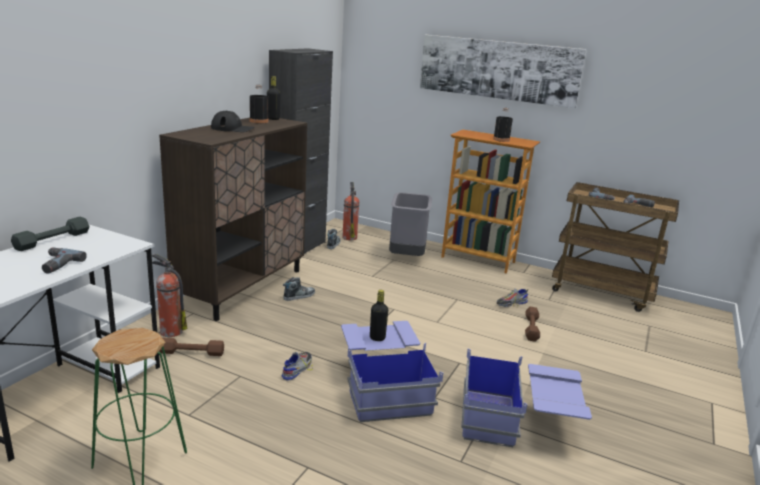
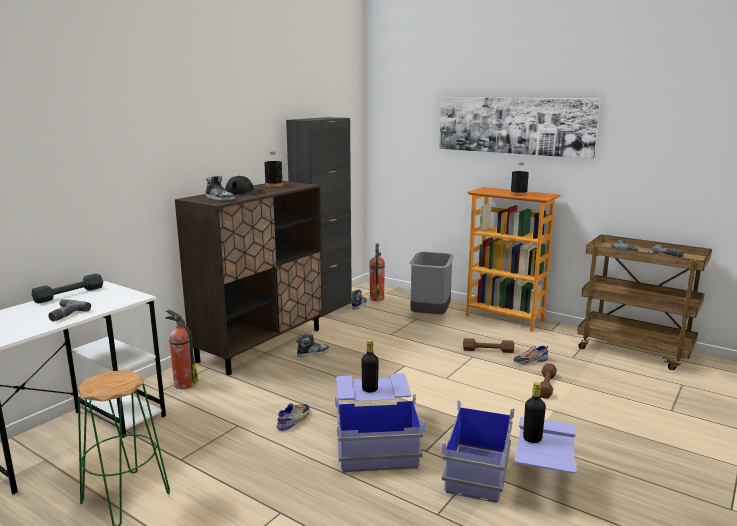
camera: 10 degrees right, 5 degrees down
brown dumbbell [159,338,224,356] -> brown dumbbell moved to [463,338,514,353]
black bottle [267,76,280,120] -> black bottle moved to [523,382,546,443]
none -> shoe [205,176,235,201]

